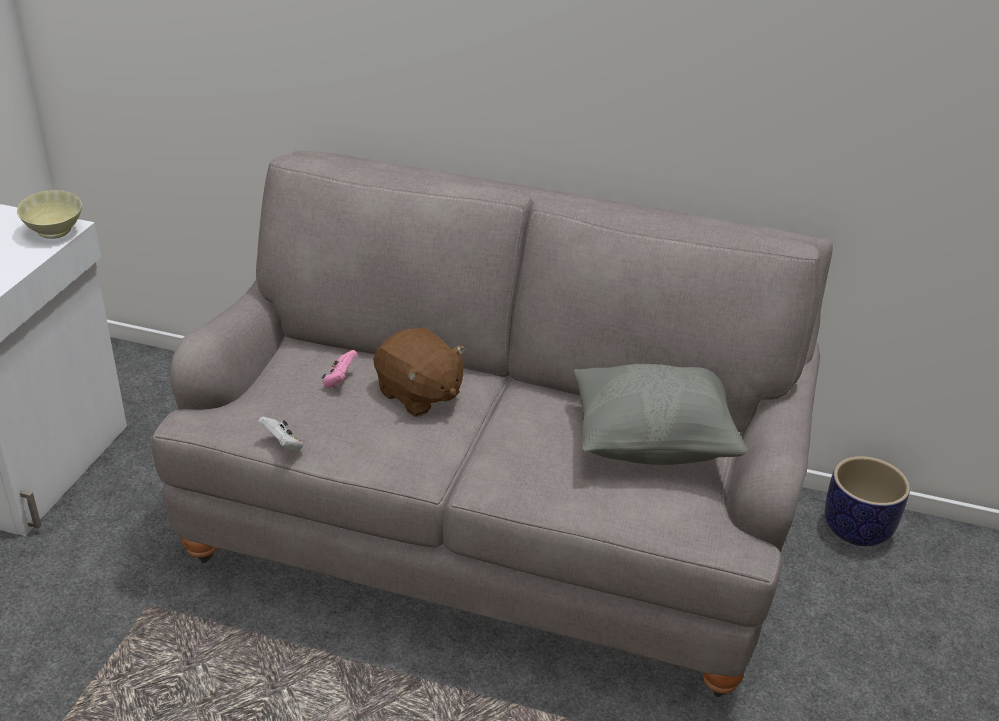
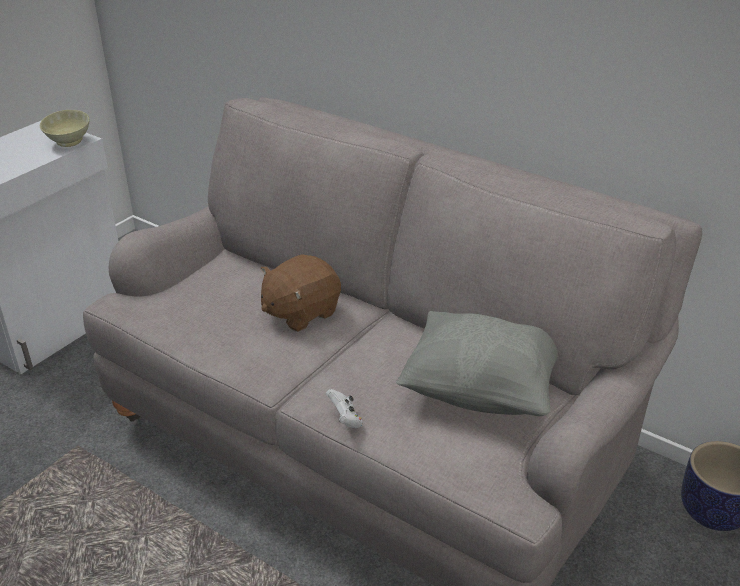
camera: 20 degrees right, 0 degrees up
white game controller [258,417,303,452] -> white game controller moved to [326,389,363,429]
pink game controller [322,350,358,388] -> none
brown plush toy [374,328,466,417] -> brown plush toy turned 75 degrees clockwise [261,254,341,332]

